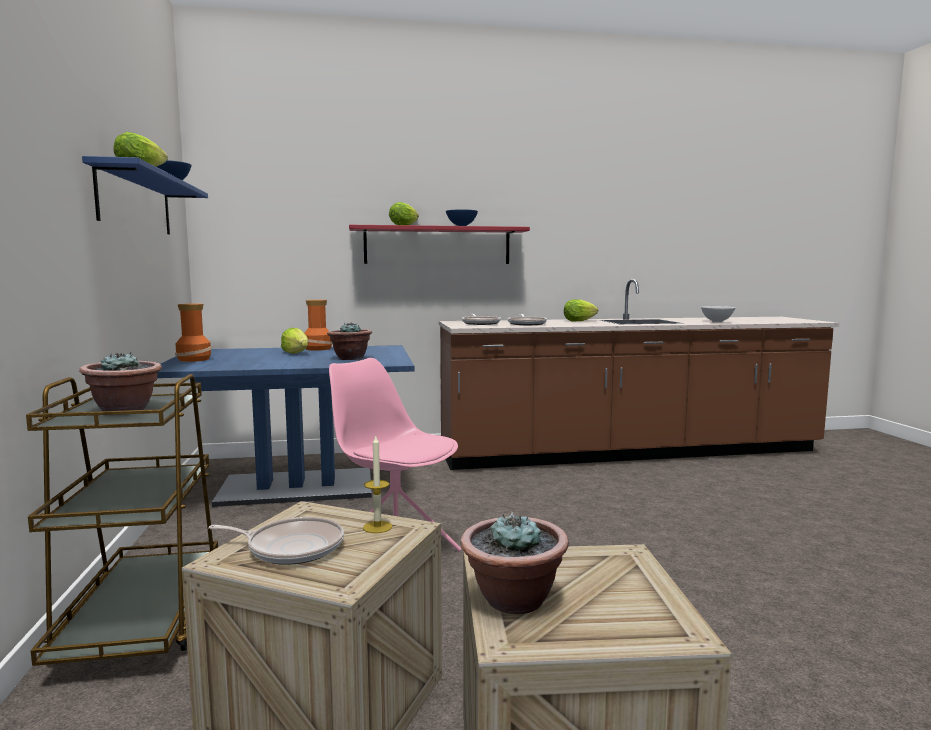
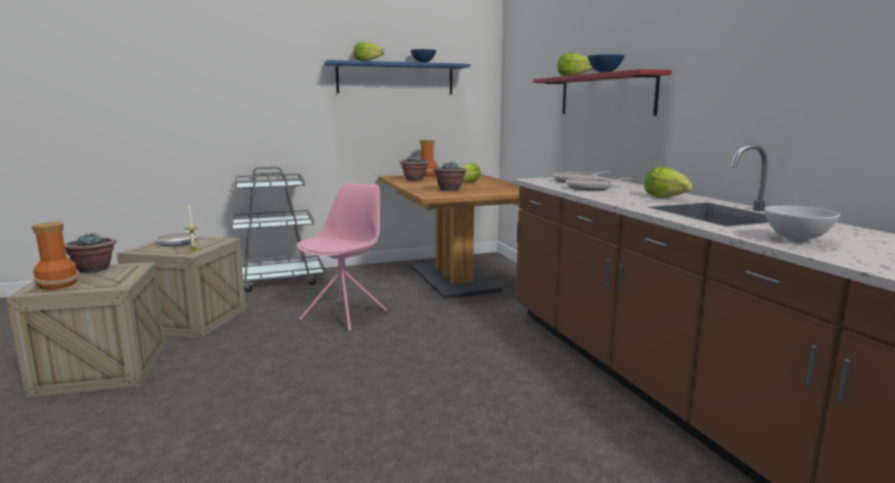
camera: 80 degrees right, 5 degrees up
brown cart [26,374,218,666] -> grey cart [231,167,325,292]
potted plant [79,352,162,411] -> potted plant moved to [400,155,430,181]
blue dining table [157,345,414,507] -> brown dining table [378,174,520,299]
vase [305,300,333,351] -> vase moved to [32,222,79,290]

